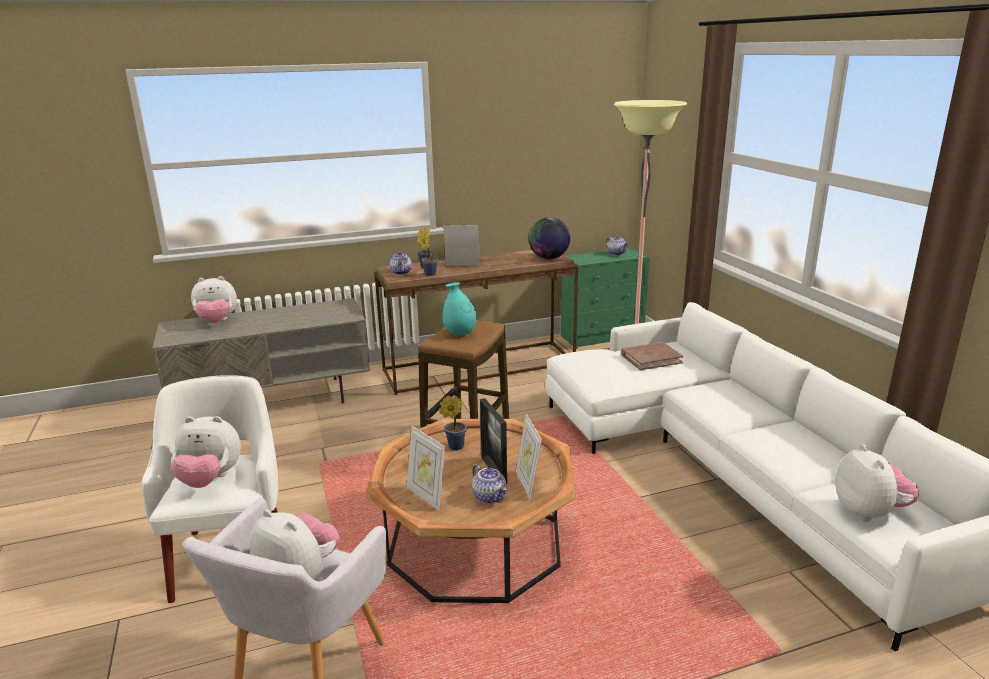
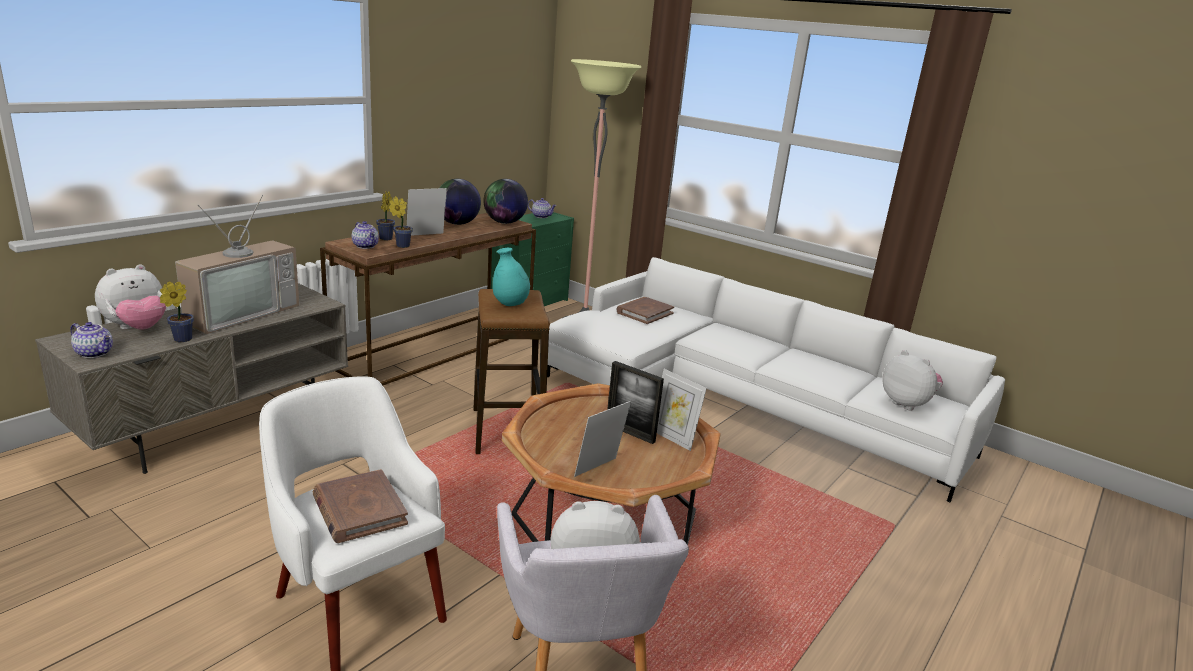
camera: 35 degrees left, 0 degrees up
plush toy [171,416,241,488] -> brown book [313,469,408,543]
picture frame [407,426,445,511] -> picture frame turned 120 degrees clockwise [574,401,631,477]
potted plant [439,396,467,450] -> potted plant moved to [160,282,194,342]
teapot [472,464,506,504] -> teapot moved to [70,322,113,358]
none -> television [175,194,299,334]
none -> globe [439,179,481,225]

